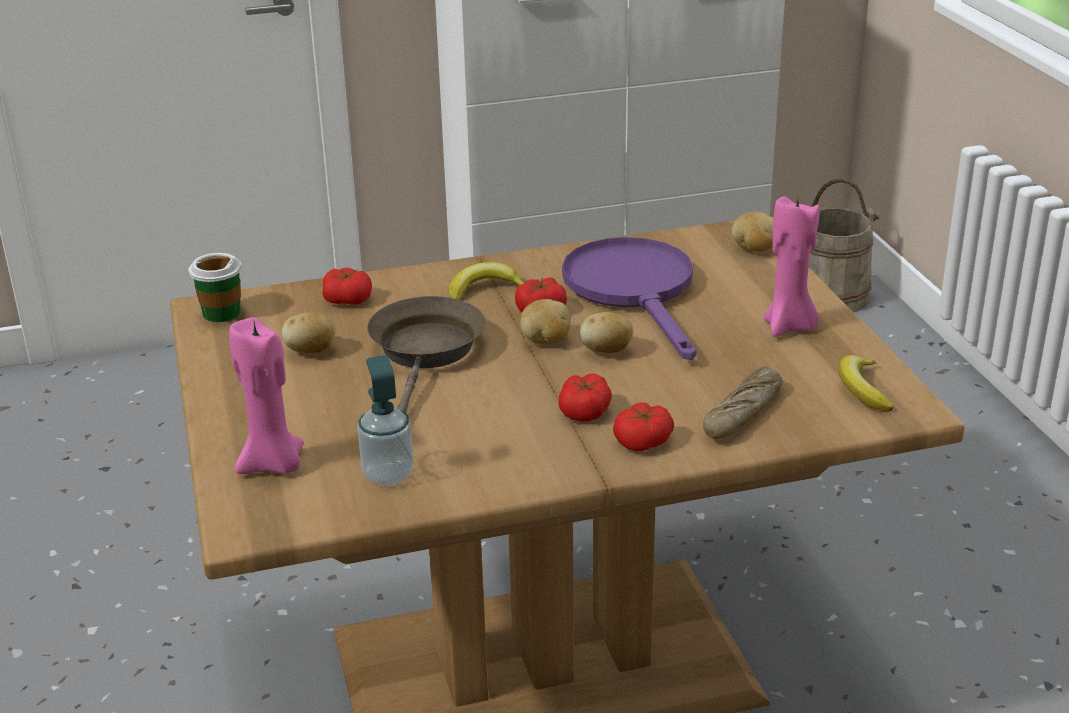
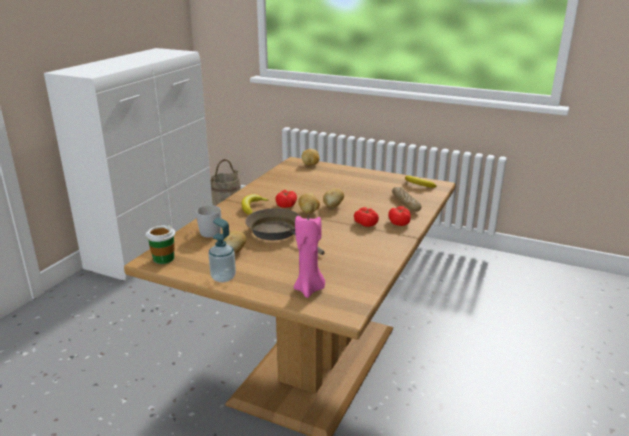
camera: 50 degrees left, 5 degrees down
tomato [323,268,372,305] -> white mug [196,205,221,238]
soap dispenser [357,355,414,486] -> soap dispenser moved to [208,217,236,283]
purple frying pan [562,237,696,360] -> none
pink candle [764,196,819,337] -> none

